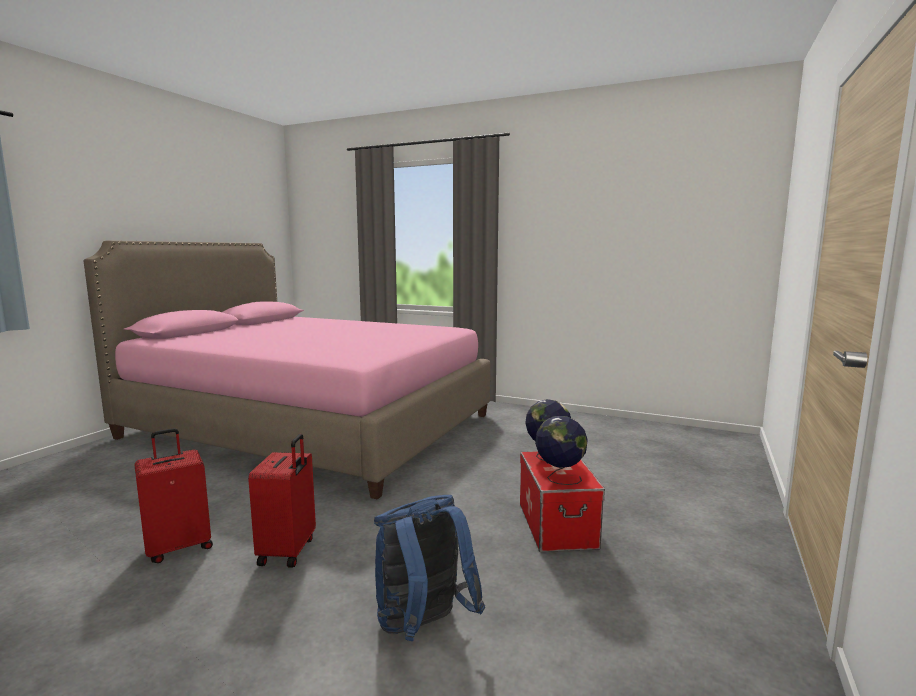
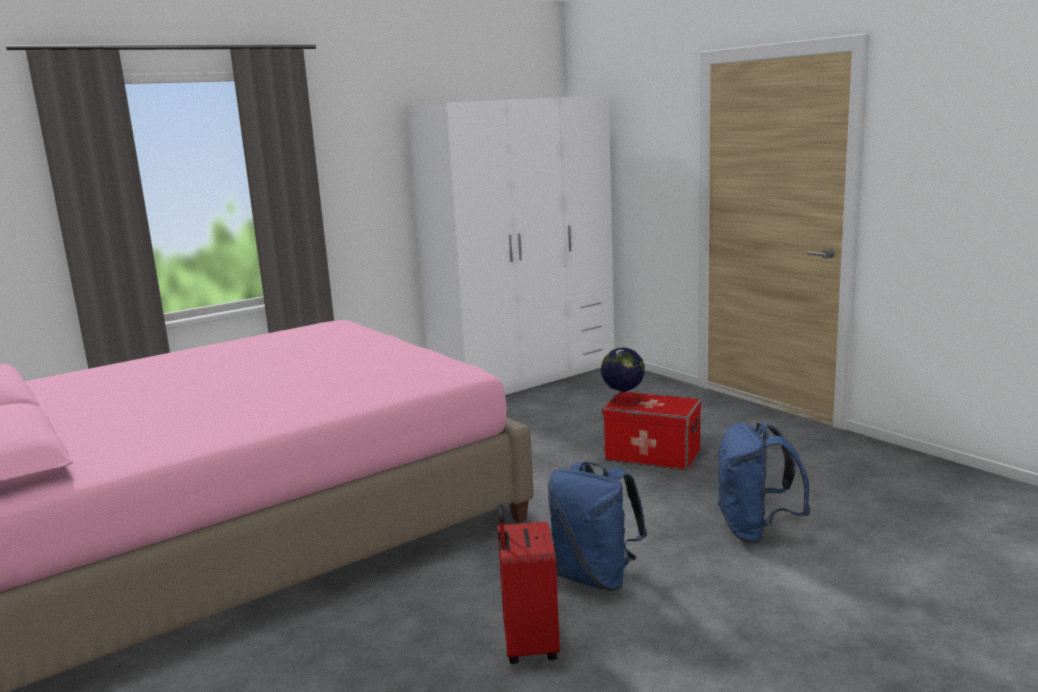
camera: 60 degrees left, 5 degrees up
red suitcase [248,434,316,568] -> blue backpack [548,461,647,591]
globe [535,416,588,485] -> none
none -> white wardrobe [406,95,614,395]

